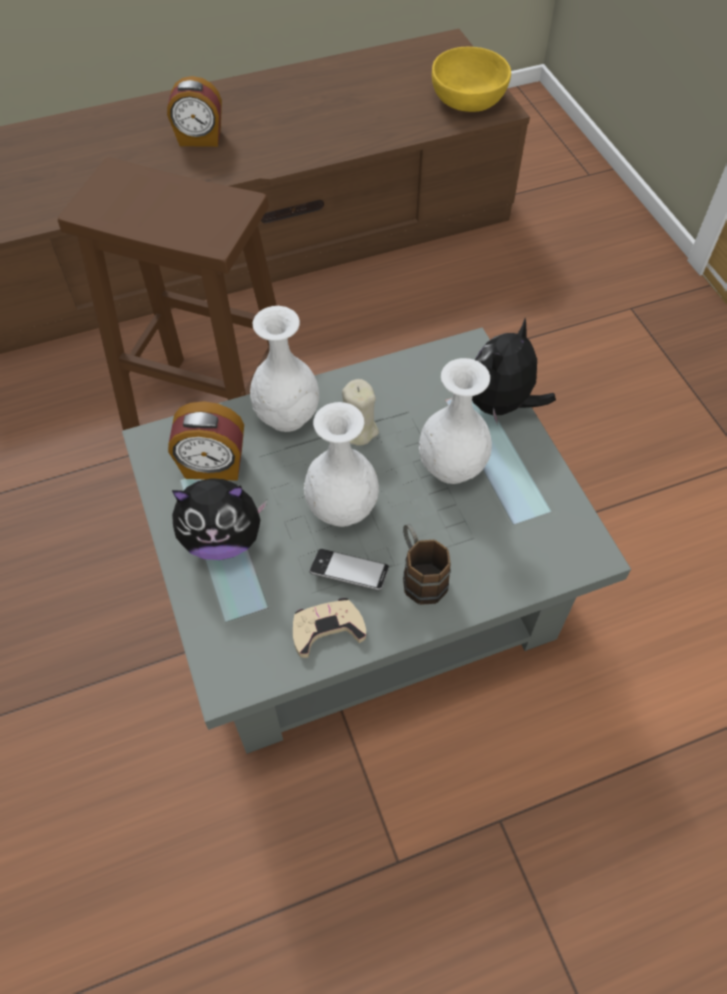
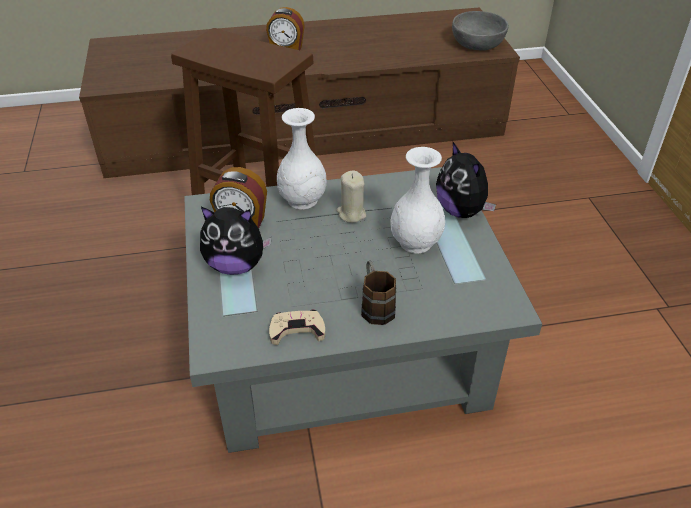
camera: 10 degrees right, 15 degrees down
white vase [304,402,379,527] -> none
phone [309,549,389,590] -> none
yellow bowl [432,47,511,112] -> grey bowl [452,11,509,50]
plush toy [472,318,556,426] -> plush toy turned 75 degrees counterclockwise [436,142,496,218]

